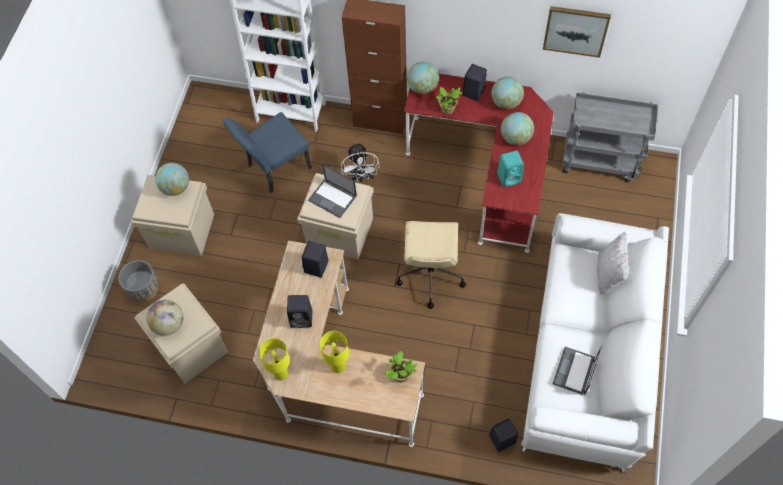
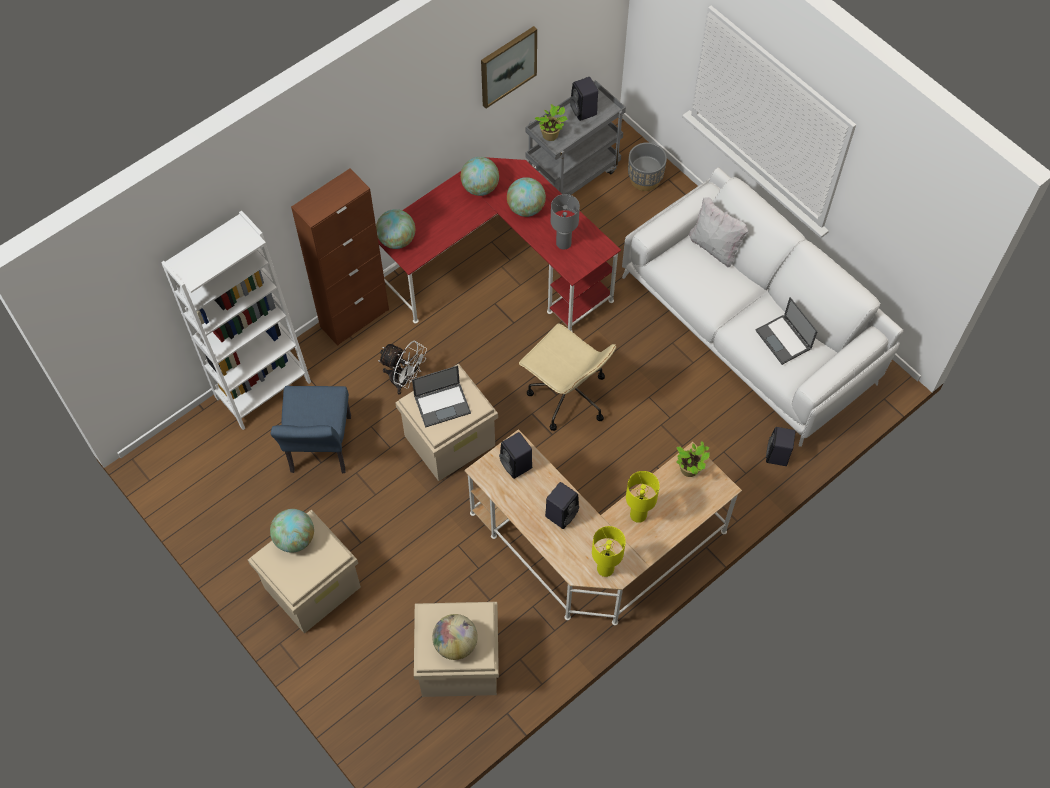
camera: 55 degrees left, 0 degrees up
grey planter [119,260,158,302] -> grey planter moved to [628,142,667,191]
potted plant [436,87,462,114] -> potted plant moved to [534,104,567,141]
black speaker [462,64,487,101] -> black speaker moved to [570,77,598,121]
turquoise speaker [497,151,524,187] -> grey table lamp [551,194,580,250]

